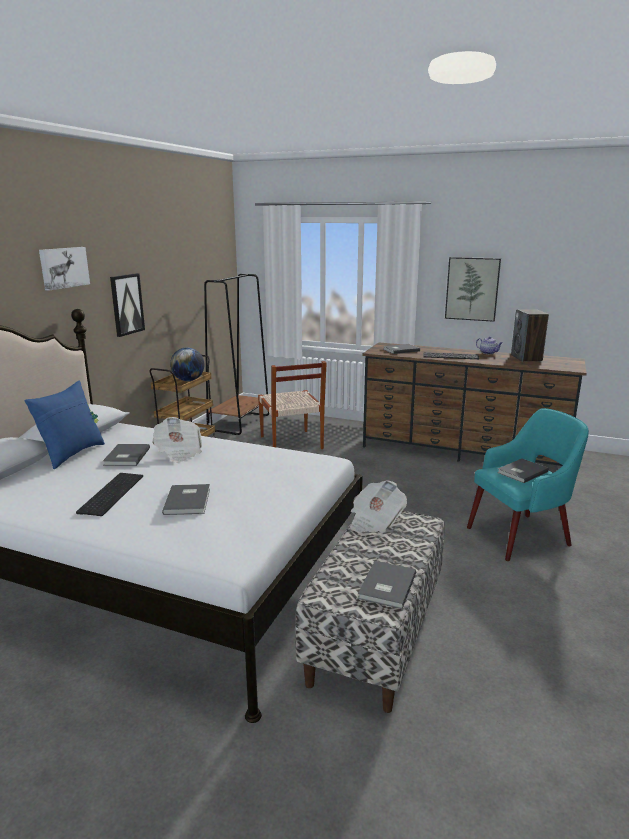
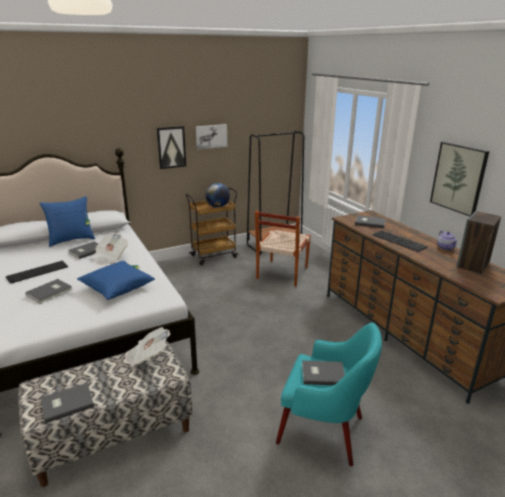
camera: 40 degrees right, 5 degrees up
picture [39,247,90,291] -> picture moved to [196,124,227,150]
none -> blue pillow [77,261,155,300]

